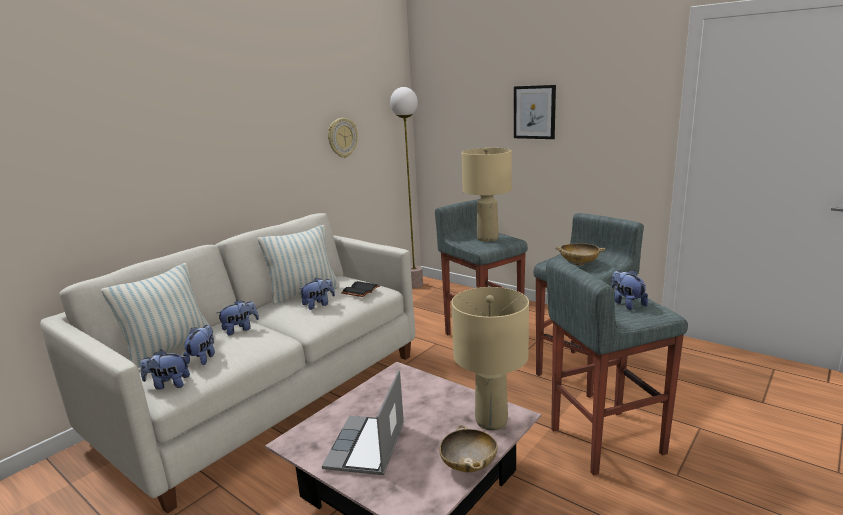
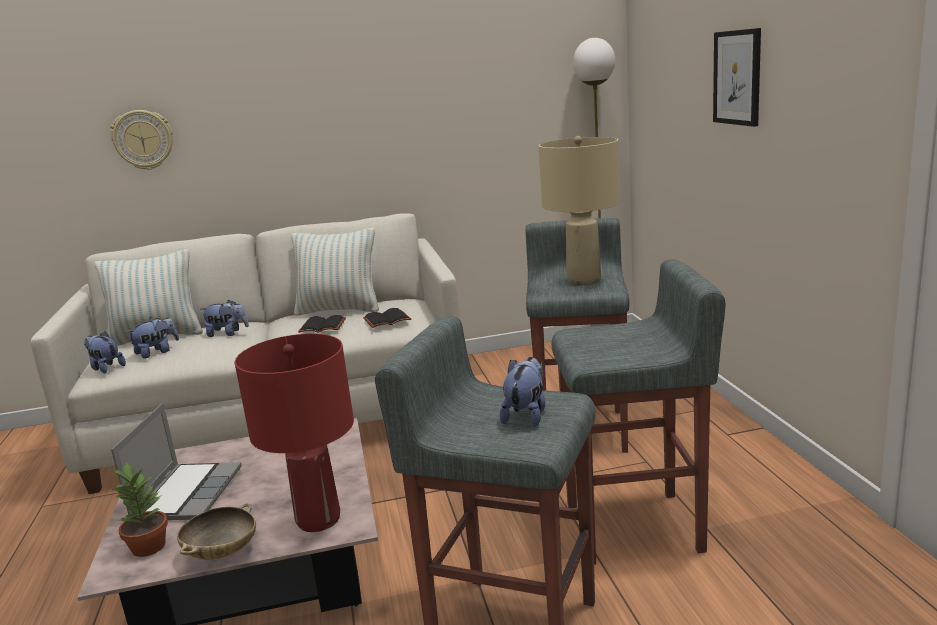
camera: 40 degrees right, 0 degrees up
plush toy [299,278,335,310] -> black book [298,315,346,333]
laptop [322,370,404,475] -> laptop turned 135 degrees clockwise [111,403,241,520]
wall clock [328,118,358,158] -> wall clock moved to [110,110,173,170]
beige table lamp [451,287,529,430] -> red table lamp [235,334,354,532]
beige bowl [555,243,605,266] -> none
none -> potted plant [112,462,168,557]

